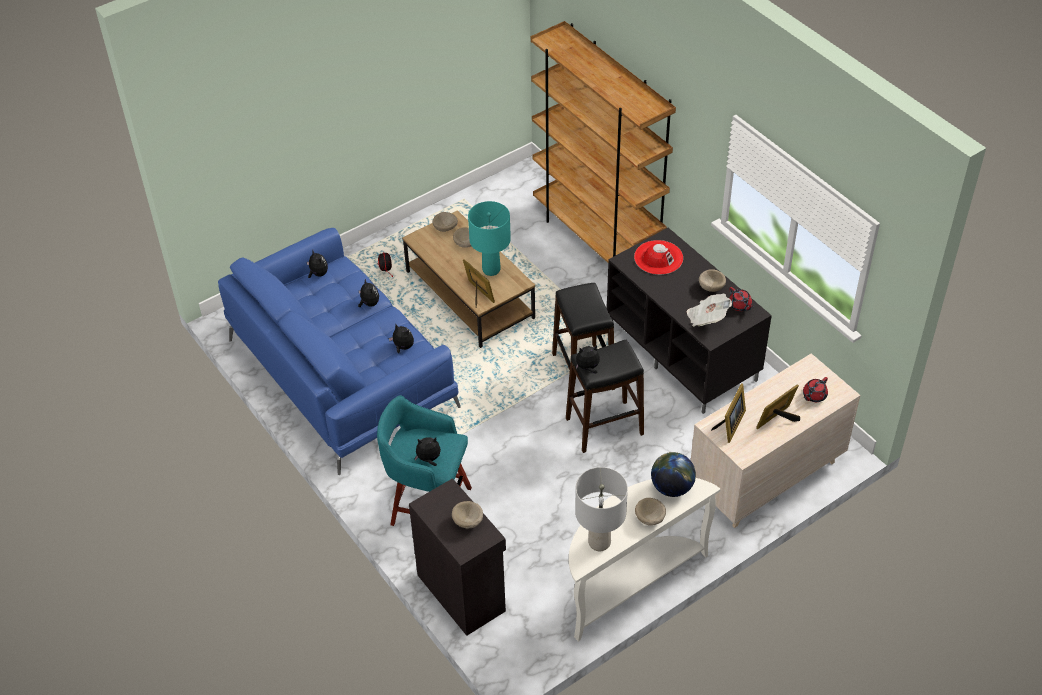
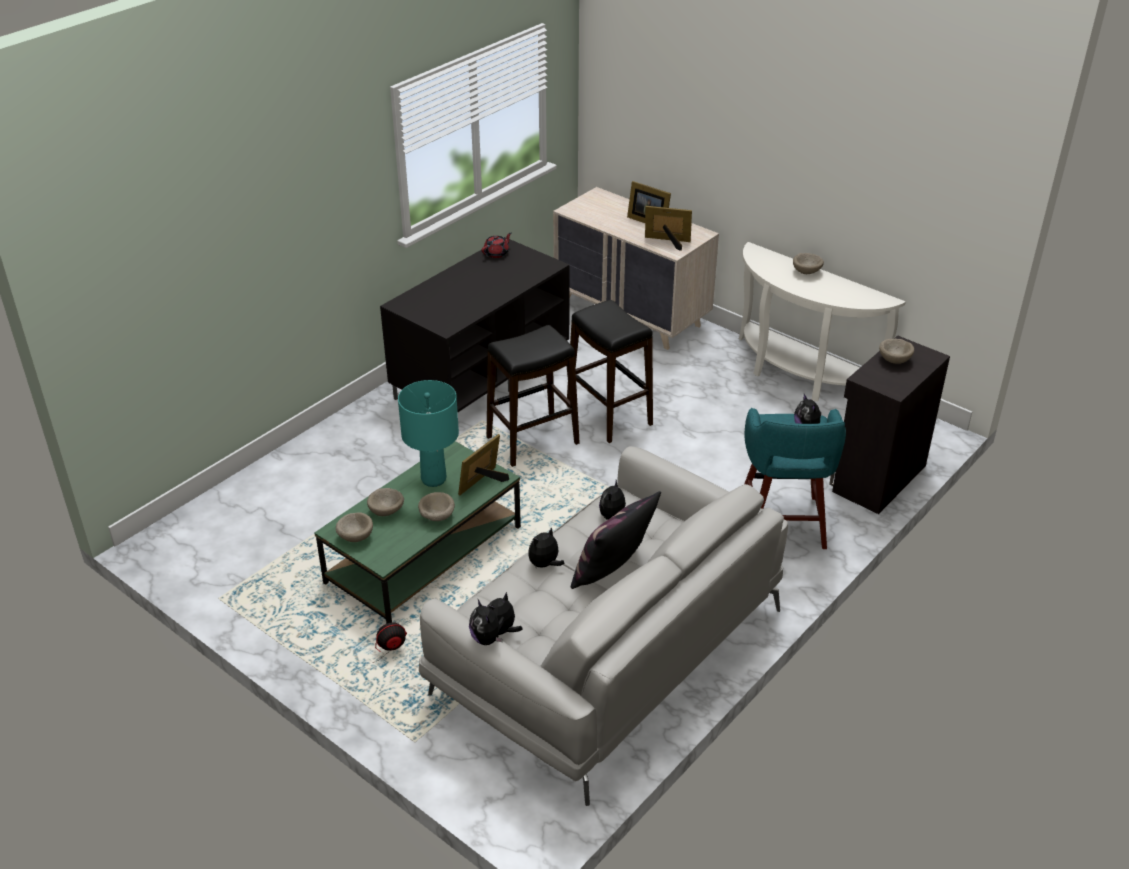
camera: 105 degrees left, 10 degrees down
blue sofa [218,228,461,475] -> grey sofa [419,446,788,806]
brown coffee table [402,210,535,348] -> green coffee table [314,441,521,624]
brown bookcase [531,21,676,263] -> none
grey table lamp [575,467,628,551] -> none
plush toy [576,345,600,373] -> plush toy moved to [469,600,504,645]
red hat [634,240,683,275] -> none
globe [651,452,696,497] -> none
newspaper [687,294,732,327] -> none
beige bowl [699,269,726,292] -> beige bowl moved to [418,492,455,521]
red teapot [803,377,828,402] -> none
none -> pillow [571,491,661,589]

